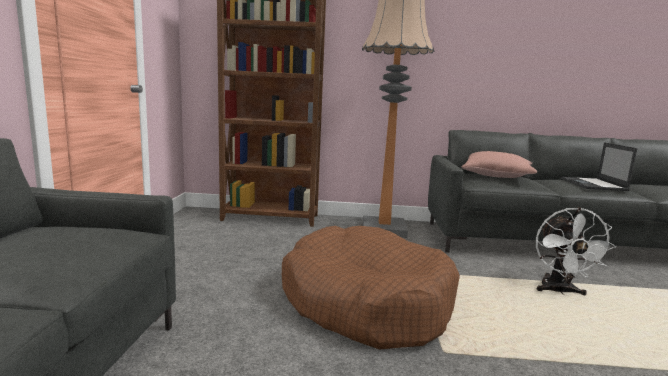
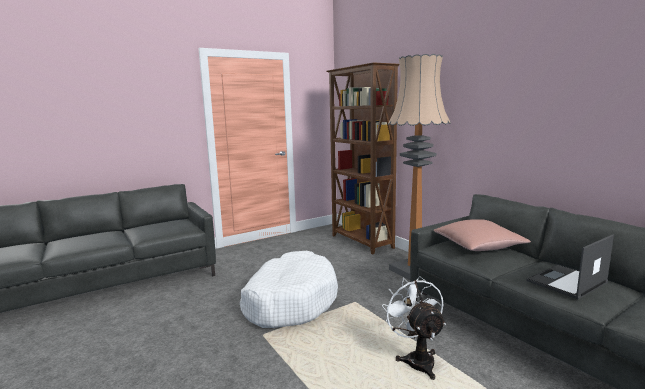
camera: 55 degrees right, 0 degrees up
brown dog bed [282,226,460,350] -> white dog bed [240,251,338,328]
white fan [536,207,617,295] -> white fan turned 105 degrees clockwise [382,276,446,380]

